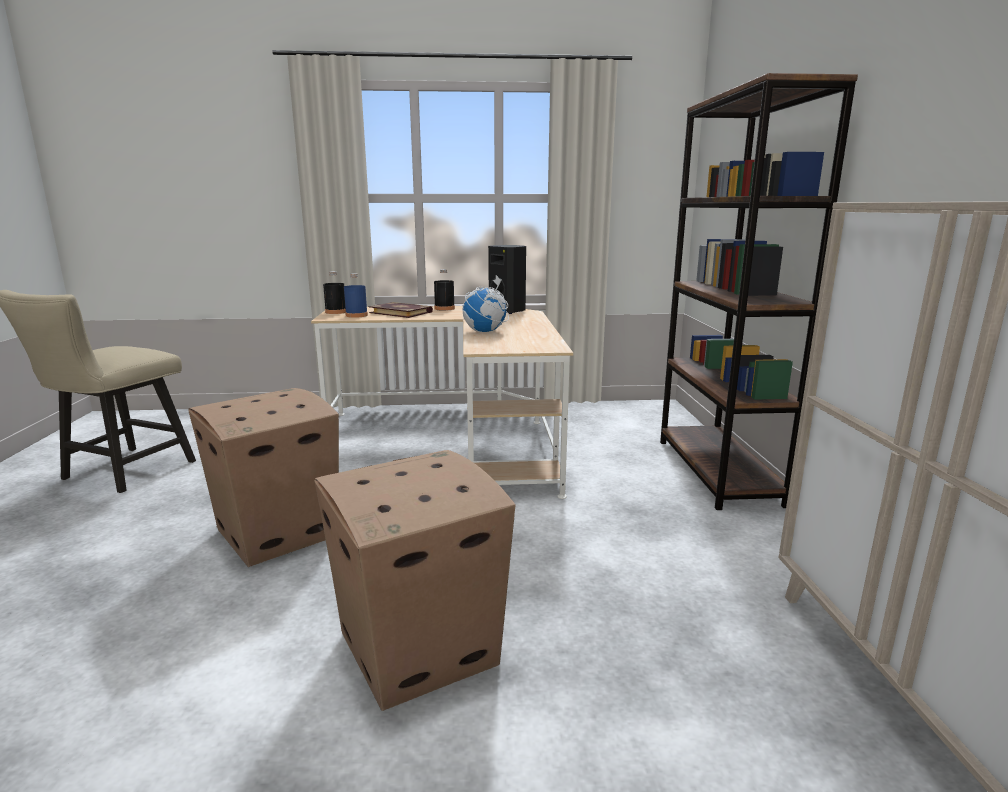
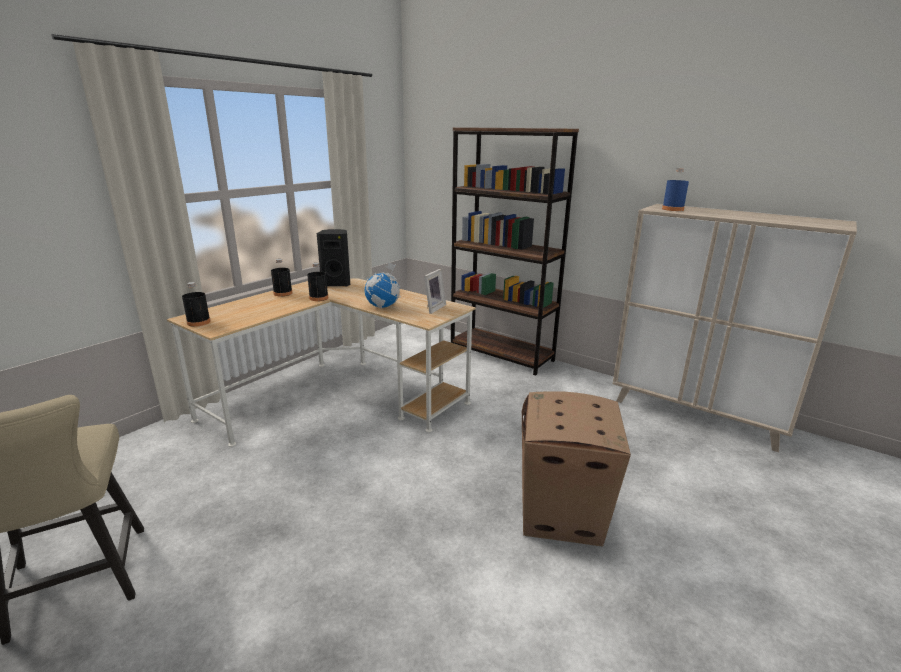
camera: 50 degrees left, 5 degrees up
cardboard box [188,388,339,567] -> none
blue bottle [344,273,368,318] -> blue bottle moved to [662,168,689,211]
book [369,302,433,318] -> none
none -> black bottle [307,263,328,301]
none -> picture frame [424,269,446,314]

